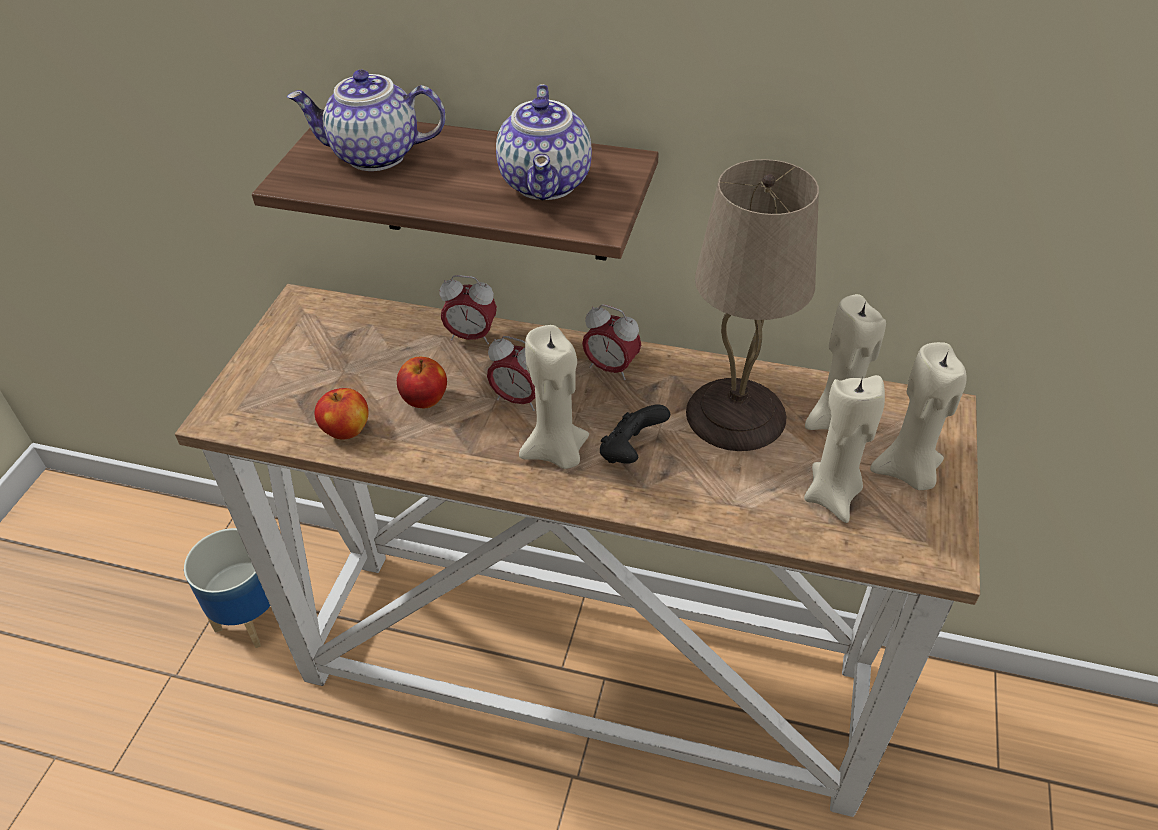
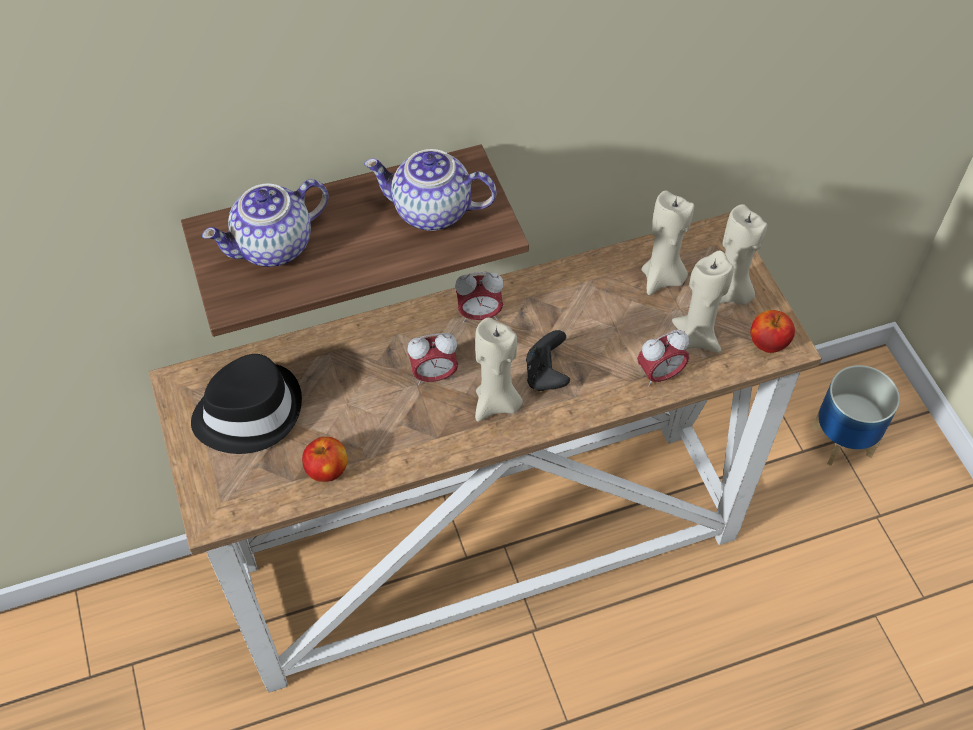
camera: 35 degrees left, 10 degrees up
planter [184,528,270,648] -> planter moved to [812,365,900,466]
apple [397,357,447,408] -> apple moved to [750,310,795,353]
alarm clock [439,275,497,345] -> alarm clock moved to [637,330,689,387]
teapot [496,84,592,200] -> teapot turned 135 degrees clockwise [364,149,497,231]
beige table lamp [686,159,819,451] -> none
none -> black hat [191,354,302,454]

